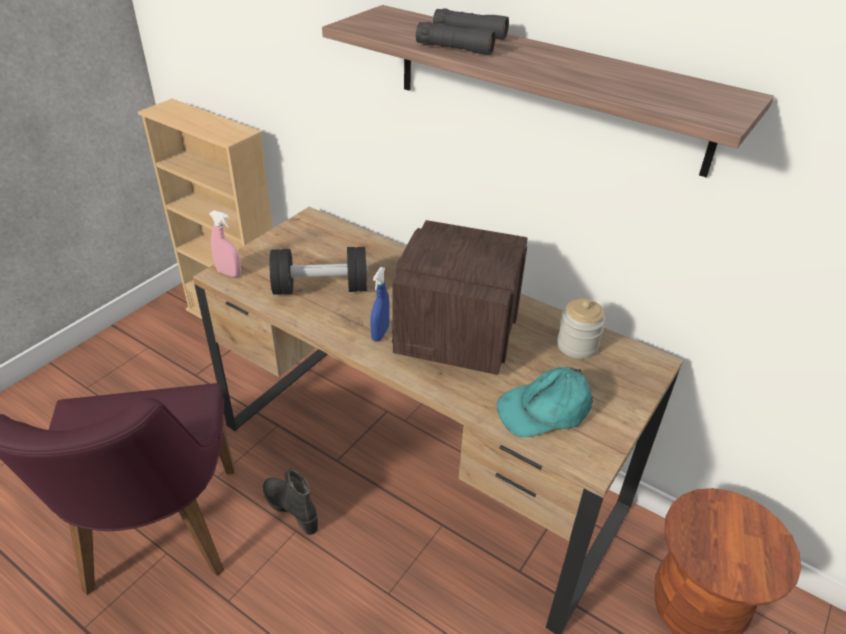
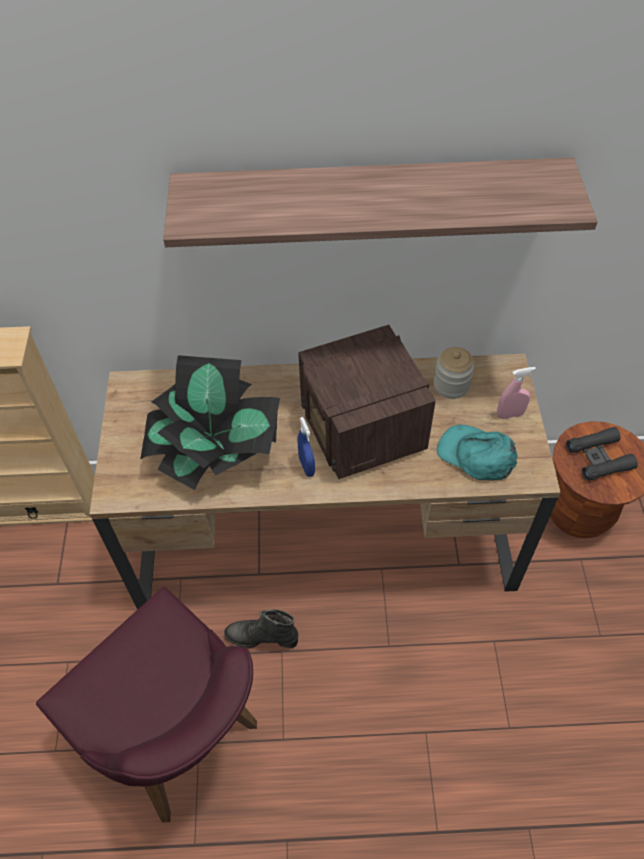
camera: 35 degrees left, 15 degrees up
pink spray bottle [209,210,241,277] -> pink spray bottle moved to [497,367,536,419]
black dumbbell [269,247,369,295] -> potted plant [140,355,280,490]
black binoculars [416,8,509,55] -> black binoculars moved to [566,427,638,481]
turquoise cap [497,367,593,438] -> turquoise cap turned 90 degrees clockwise [437,424,518,480]

